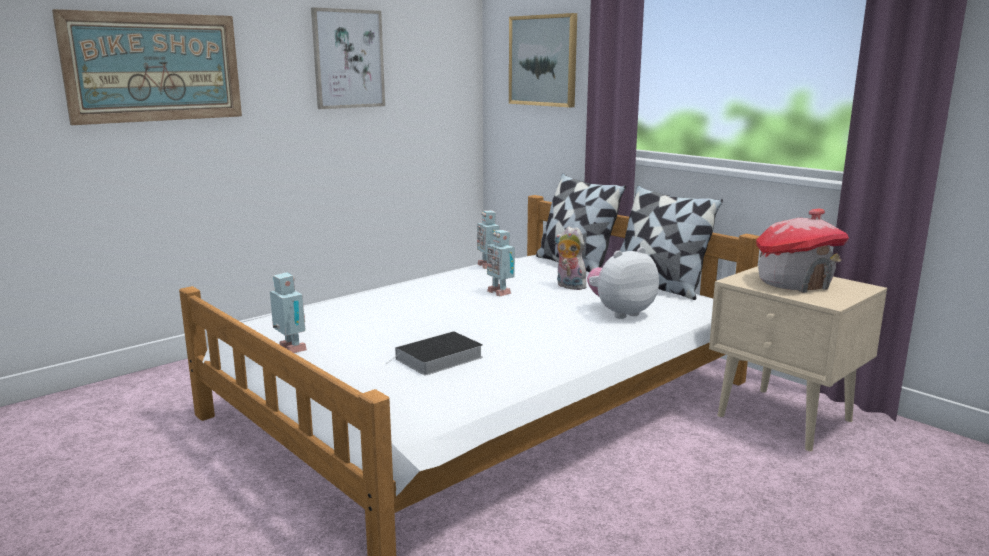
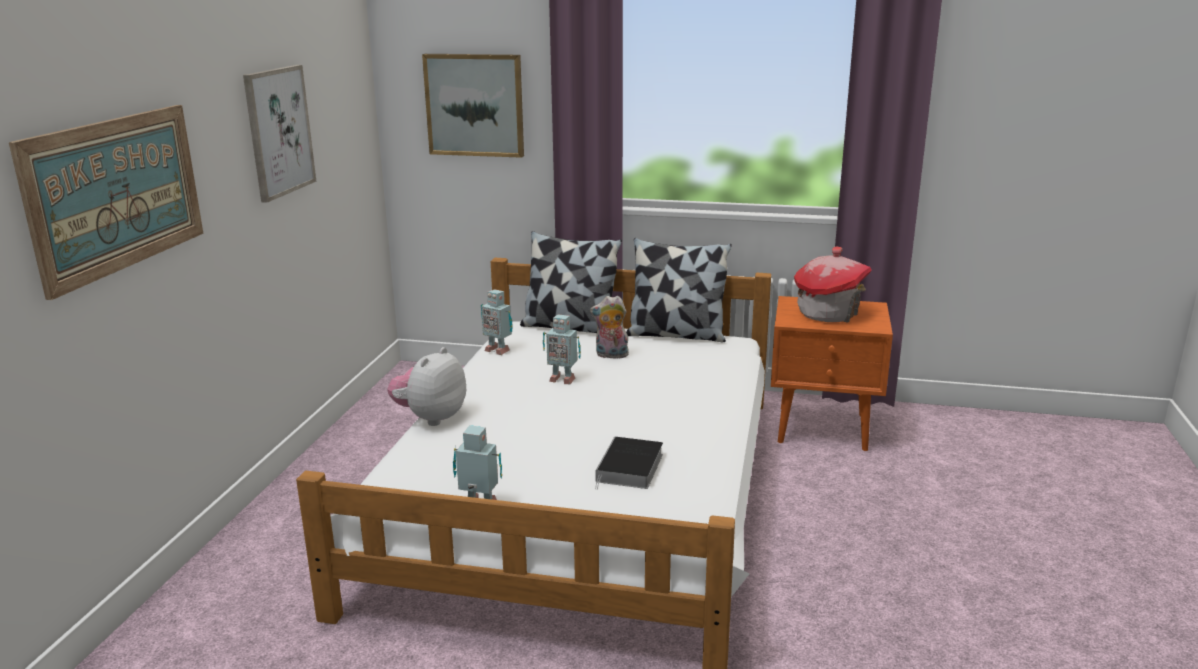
camera: 35 degrees left, 5 degrees up
plush toy [587,247,659,319] -> plush toy moved to [387,347,466,426]
beige nightstand [709,266,887,451] -> orange nightstand [771,296,893,451]

